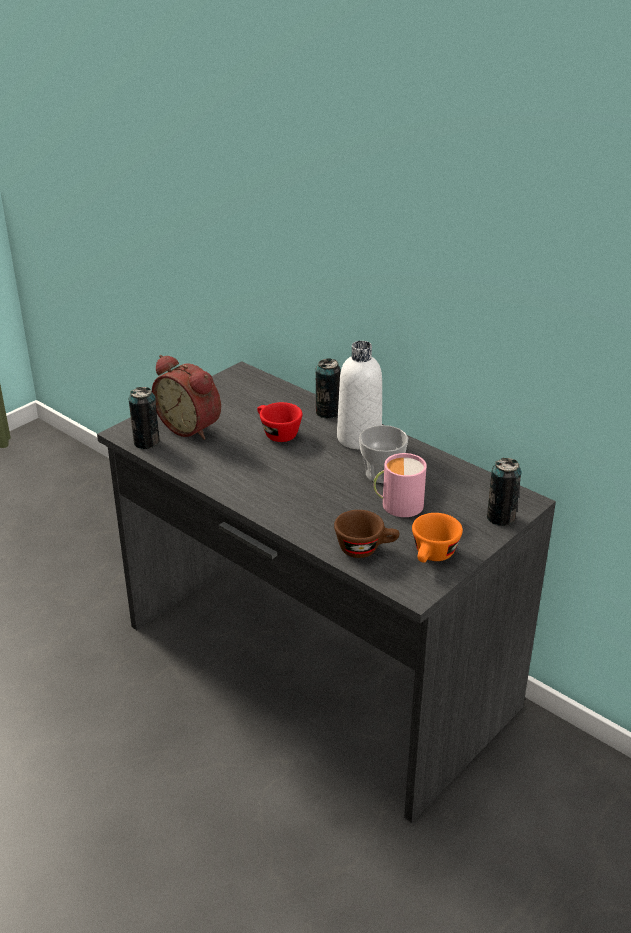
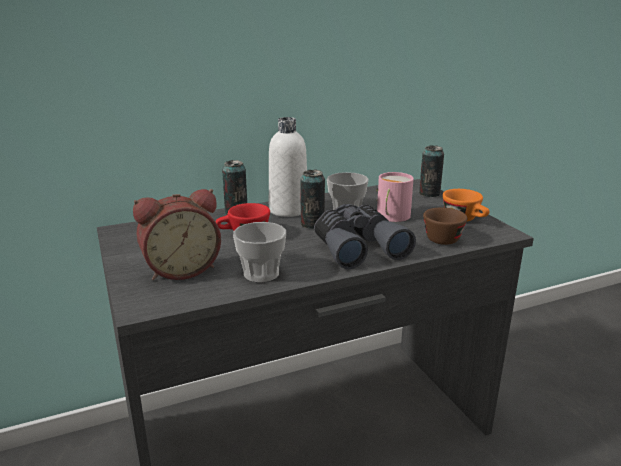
camera: 65 degrees left, 10 degrees down
can [129,387,160,449] -> can moved to [300,170,325,229]
none -> cup [233,222,286,282]
none -> grey binoculars [314,204,416,269]

